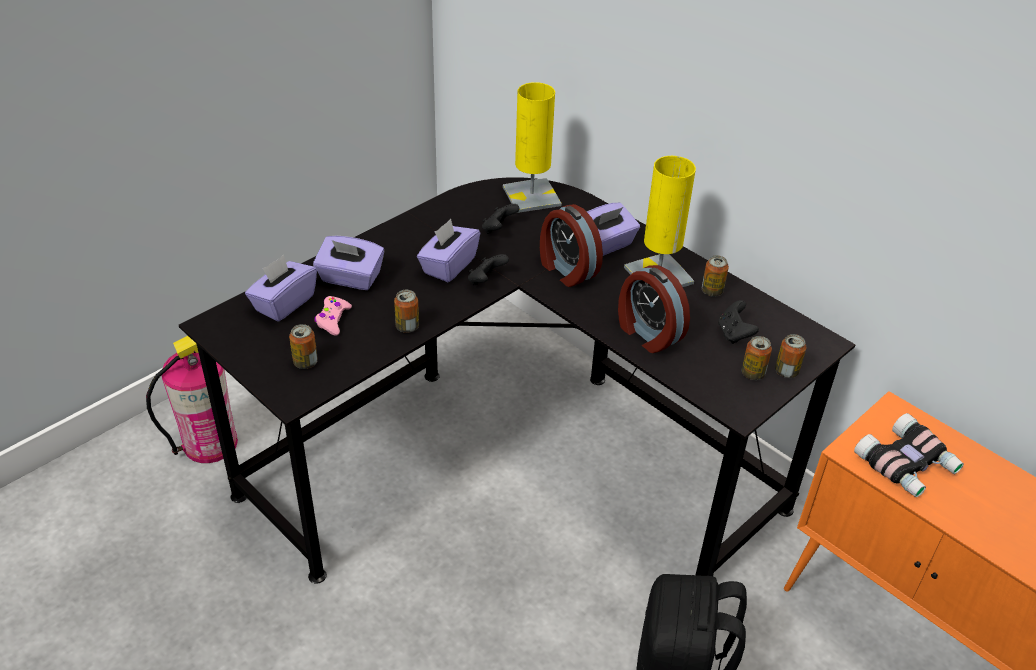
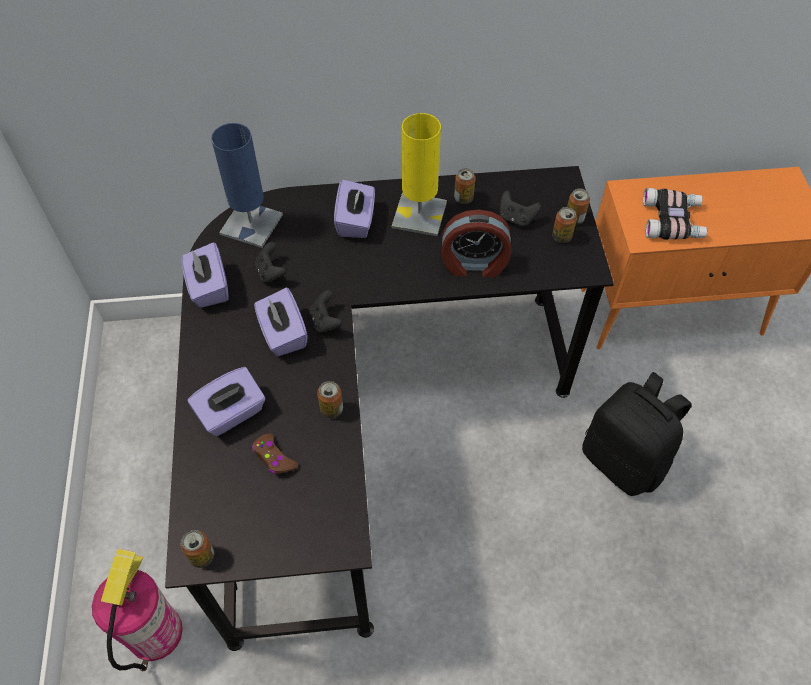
camera: 50 degrees left, 15 degrees up
purple tissue box [245,255,317,322] -> purple tissue box moved to [182,242,229,308]
can [289,324,318,369] -> can moved to [181,530,214,568]
pink game controller [314,296,352,336] -> brown game controller [252,433,298,474]
yellow table lamp [503,82,561,213] -> blue table lamp [211,123,283,248]
alarm clock [540,204,603,287] -> none

